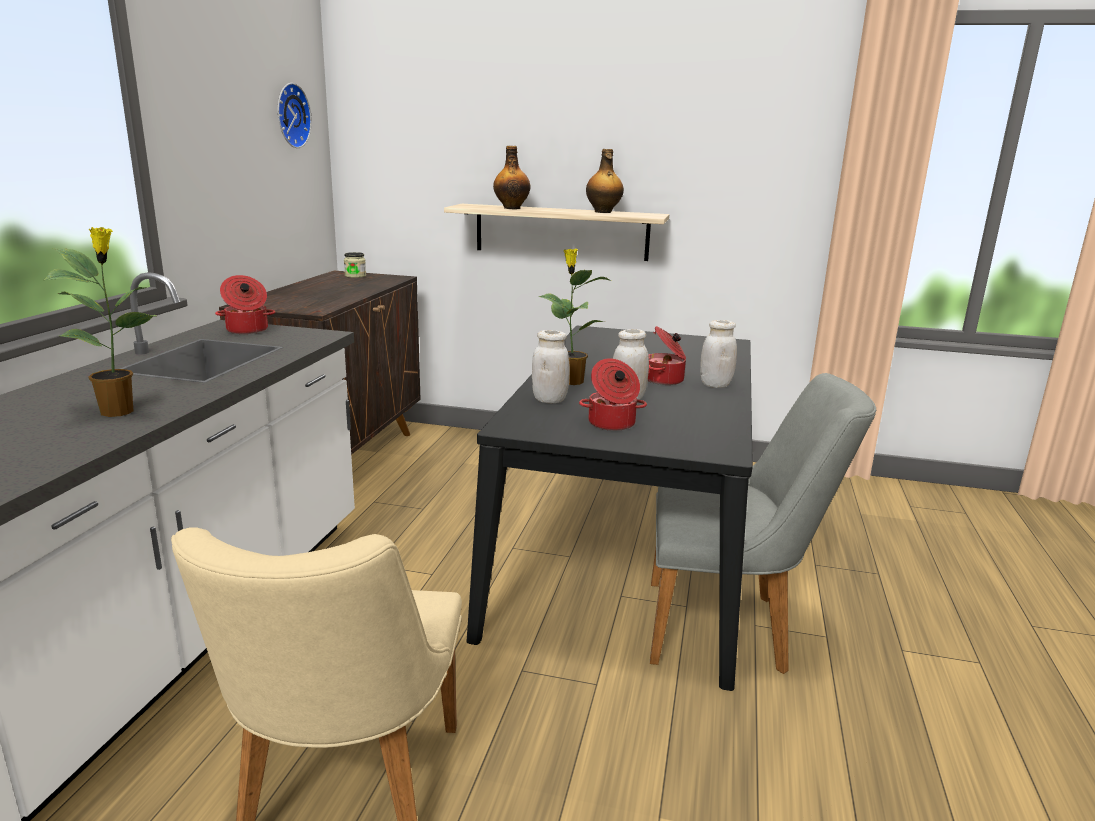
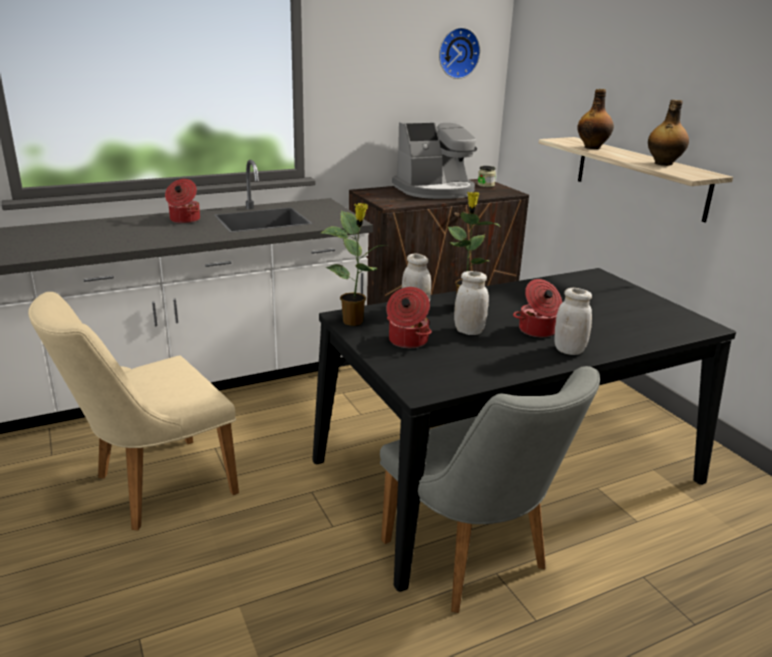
camera: 50 degrees right, 5 degrees up
potted plant [44,227,157,417] -> potted plant moved to [321,203,389,326]
cooking pot [215,275,276,334] -> cooking pot moved to [165,179,200,224]
none -> coffee machine [392,121,477,199]

